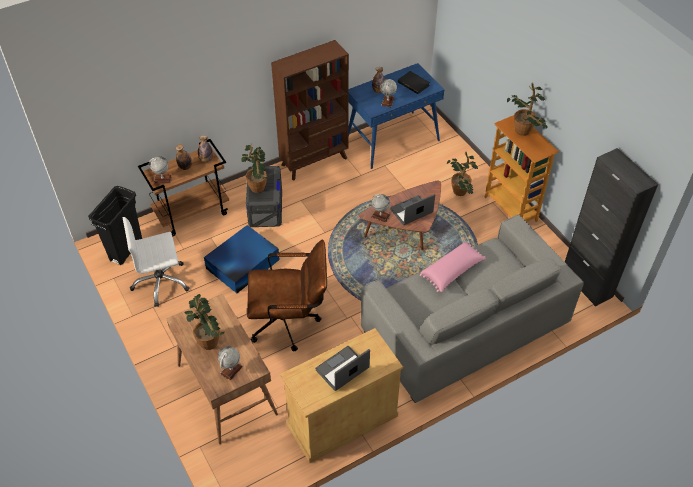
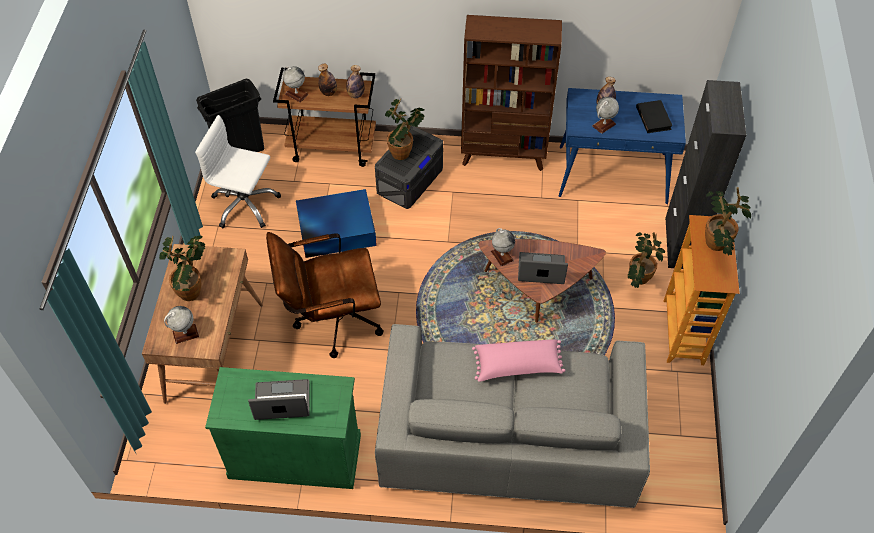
camera: 35 degrees right, 5 degrees up
brown office chair [247,240,327,351] -> brown office chair turned 135 degrees clockwise [266,232,384,358]
beige cabinet [280,328,403,463] -> green cabinet [205,367,361,489]
black cabinet [565,148,658,306] -> black cabinet moved to [665,80,746,269]

